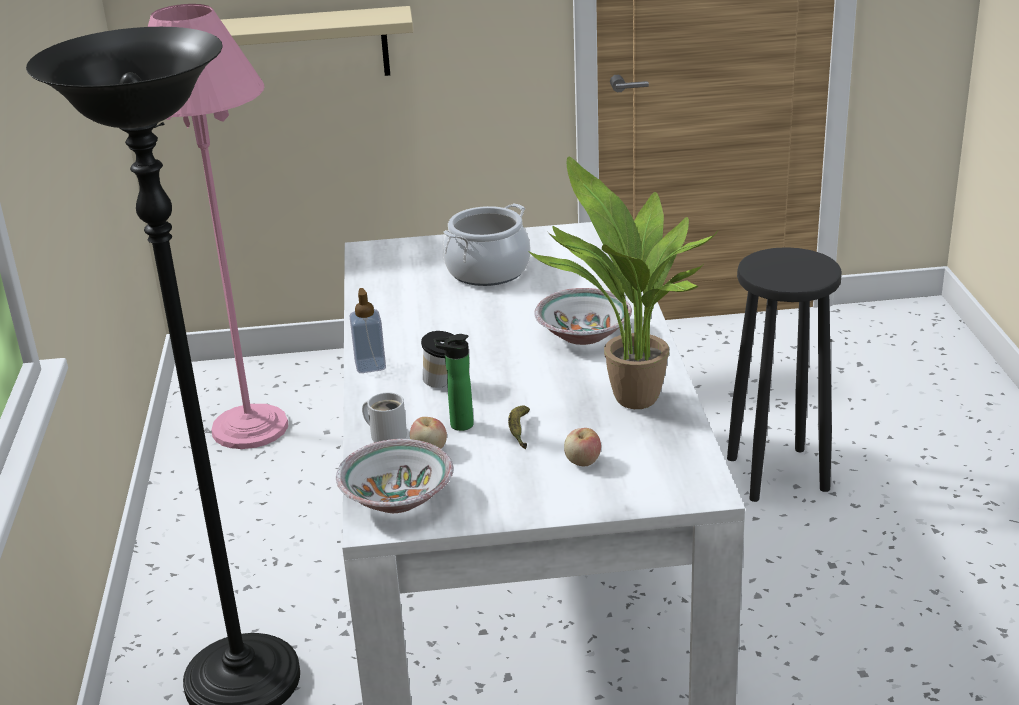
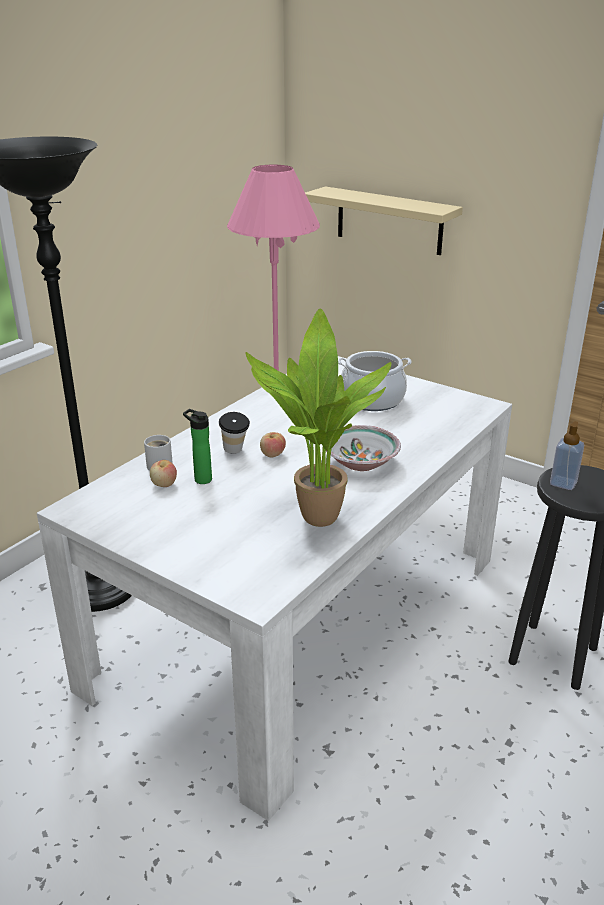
camera: 40 degrees right, 0 degrees up
bowl [336,439,454,513] -> none
soap dispenser [350,288,386,373] -> soap dispenser moved to [550,421,584,490]
banana [508,406,530,449] -> none
apple [564,428,601,466] -> apple moved to [260,432,286,457]

